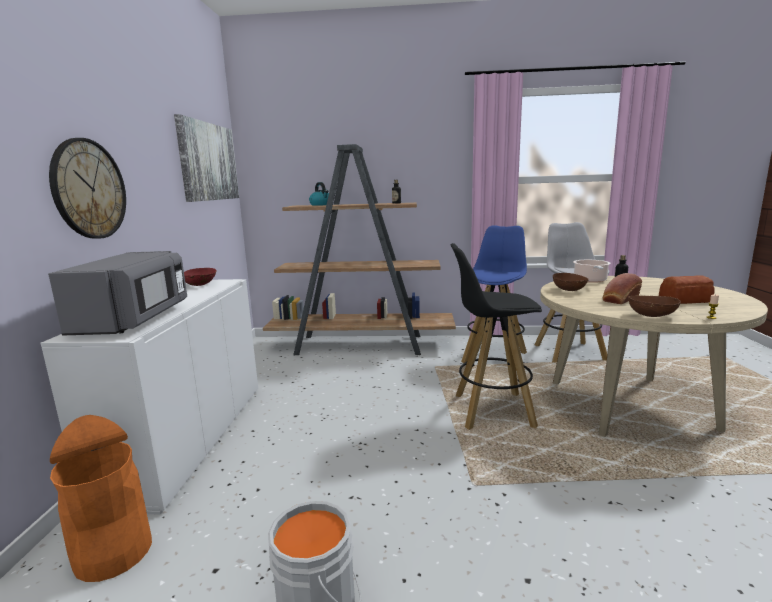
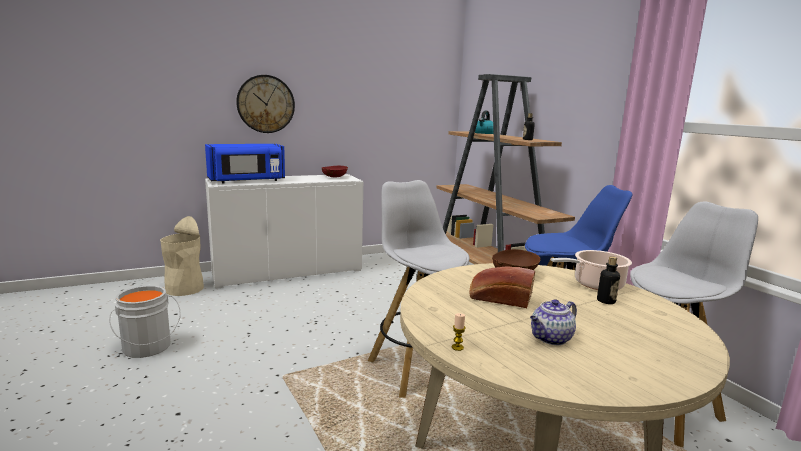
camera: 60 degrees right, 0 degrees up
grey microwave [48,251,187,336] -> blue microwave [205,144,285,183]
orange trash can [50,415,152,582] -> beige trash can [160,216,204,296]
picture [174,114,239,202] -> none
black stool [451,243,542,430] -> white stool [368,180,469,398]
brown bowl [628,295,681,317] -> none
bread [659,275,715,304] -> teapot [530,299,577,345]

